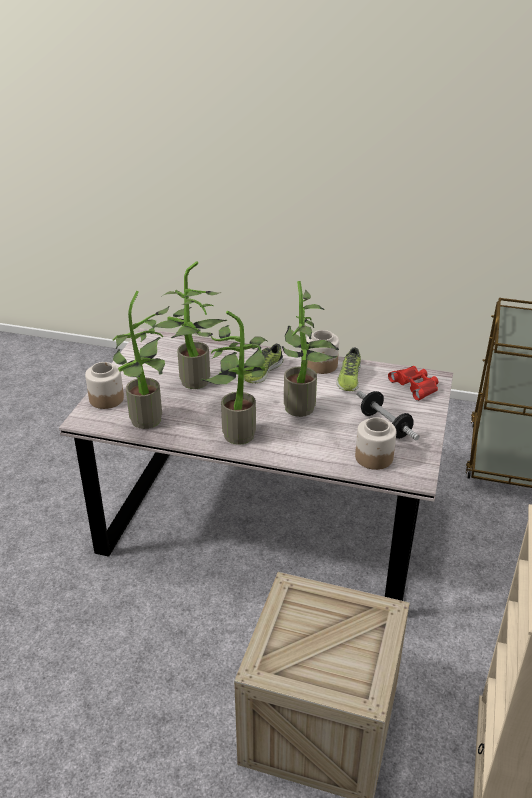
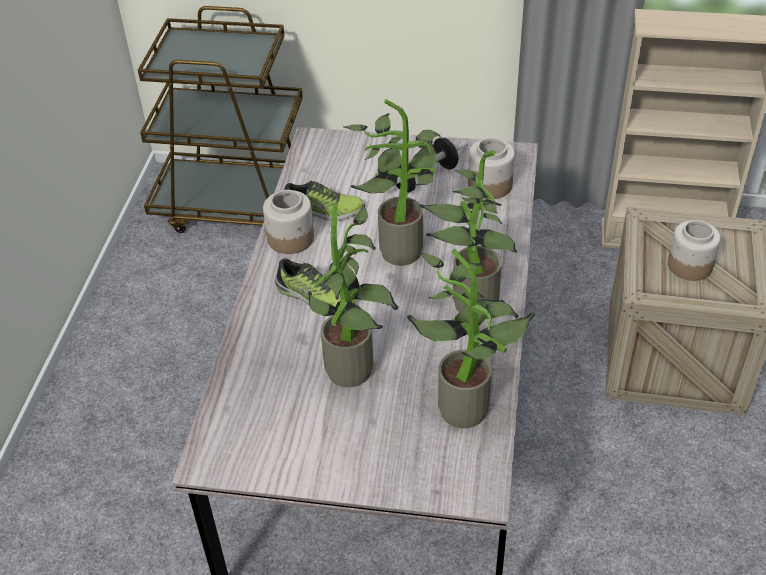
camera: 95 degrees left, 10 degrees up
jar [85,362,124,409] -> jar moved to [668,220,721,281]
red binoculars [388,366,438,401] -> none

